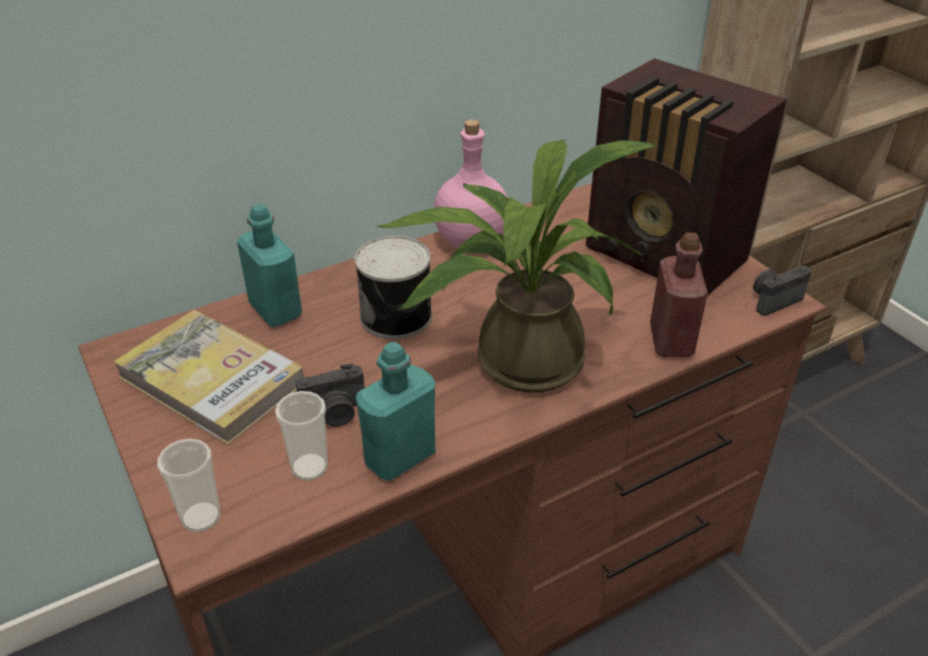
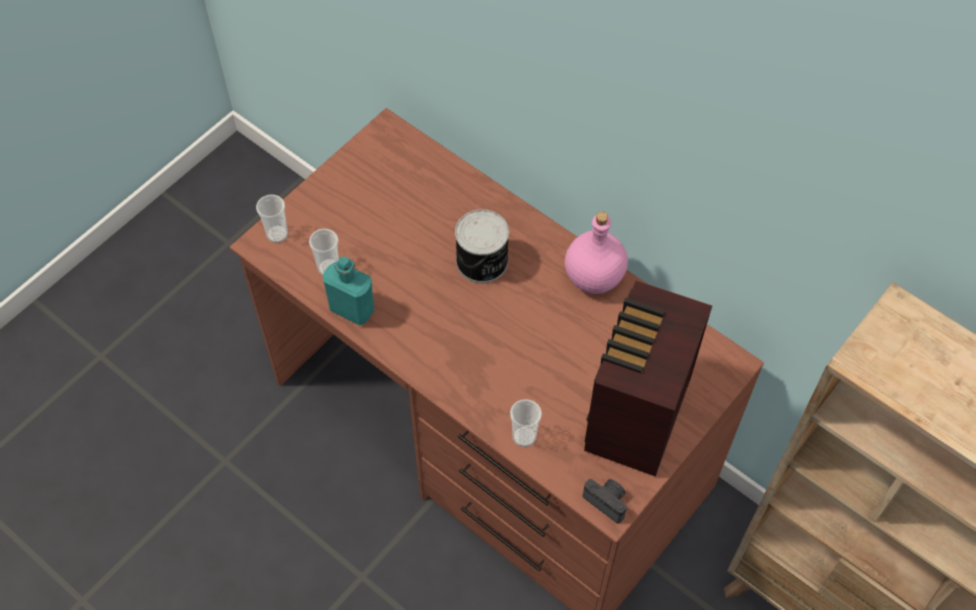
camera: 70 degrees right, 20 degrees up
book [114,310,304,445] -> none
turquoise bottle [237,204,302,327] -> none
camera [295,363,365,427] -> none
potted plant [377,140,658,393] -> none
red bottle [650,233,708,358] -> cup [510,399,542,447]

